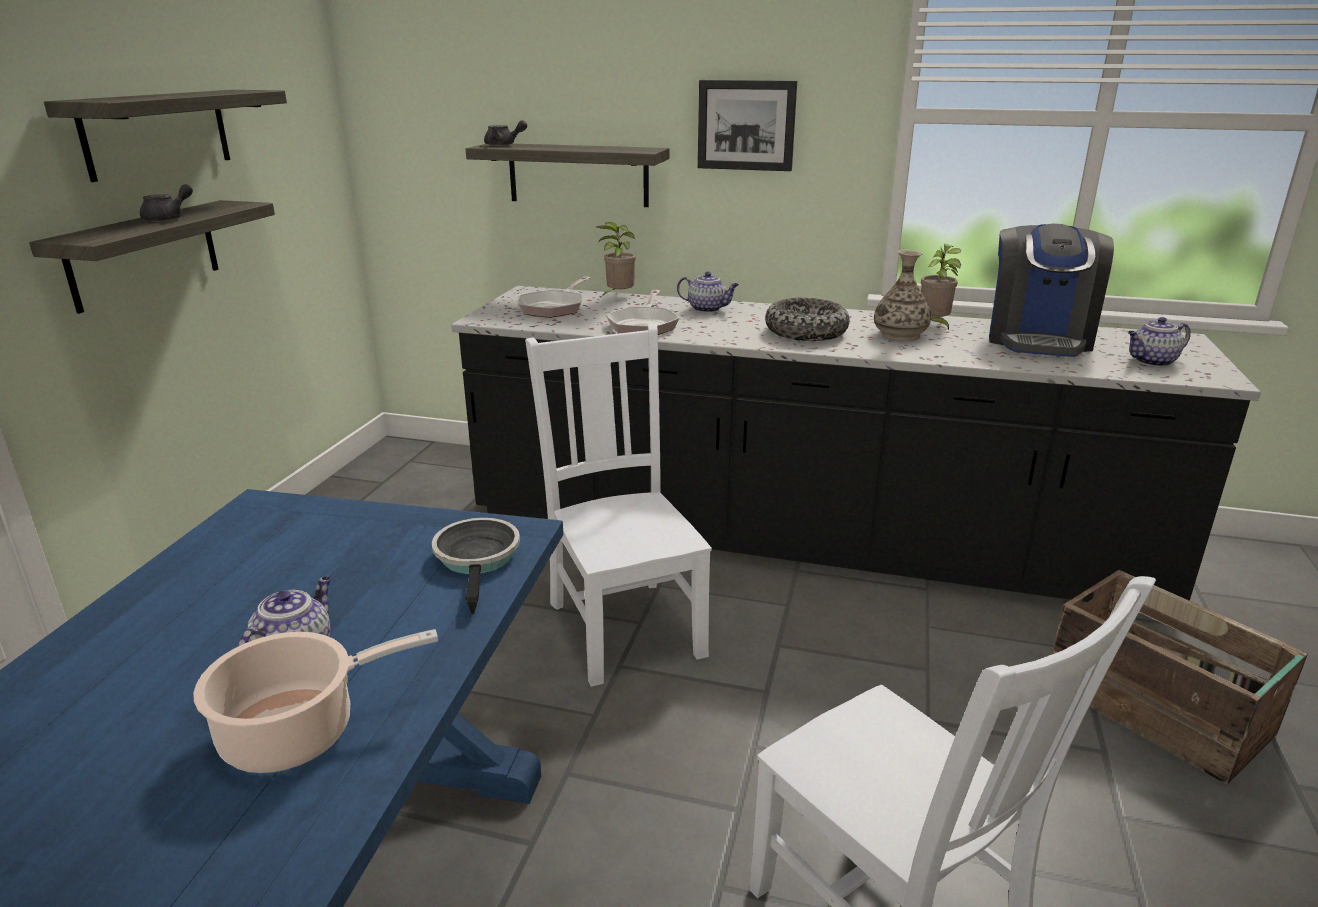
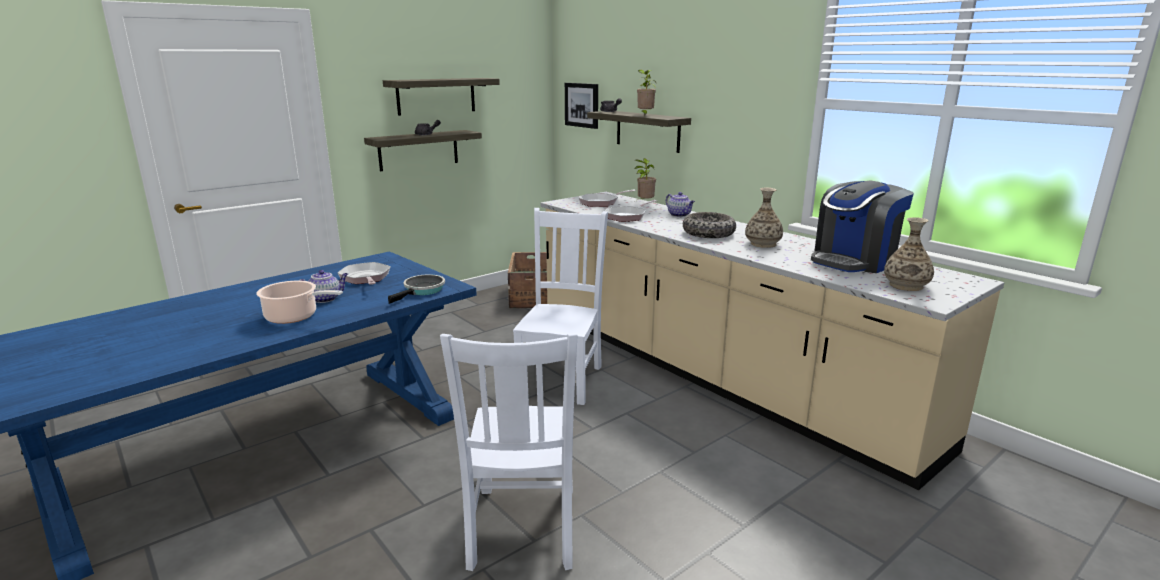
camera: 35 degrees right, 5 degrees down
black counter [451,286,1261,602] -> beige counter [540,192,1004,490]
picture [698,80,797,171] -> picture moved to [565,83,598,129]
potted plant [921,244,961,330] -> potted plant moved to [637,70,657,116]
crate [1052,570,1308,784] -> crate moved to [508,252,547,308]
teapot [1128,317,1191,367] -> vase [884,217,934,291]
none -> frying pan [337,262,391,285]

